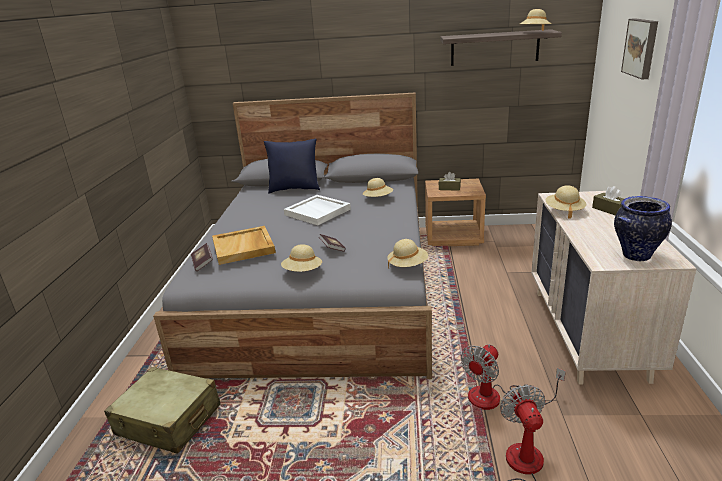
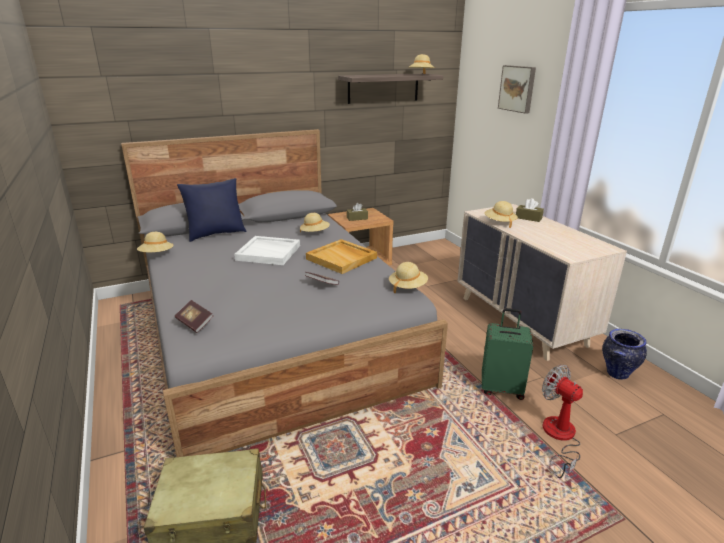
camera: 30 degrees left, 0 degrees up
beige tray [212,226,276,265] -> beige tray moved to [306,239,377,274]
beige hat [281,244,322,272] -> beige hat moved to [137,232,174,252]
fan [461,344,566,410] -> green suitcase [482,308,533,400]
vase [614,196,672,261] -> vase moved to [602,329,647,380]

